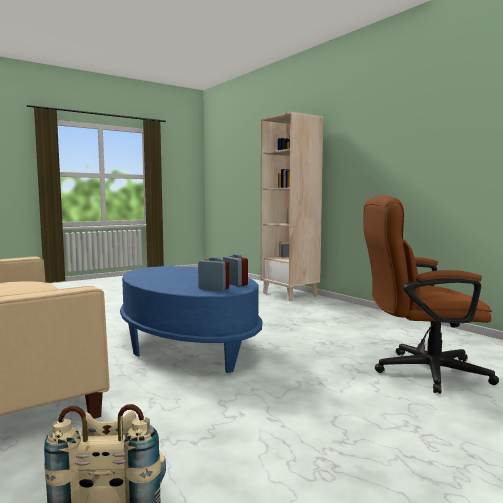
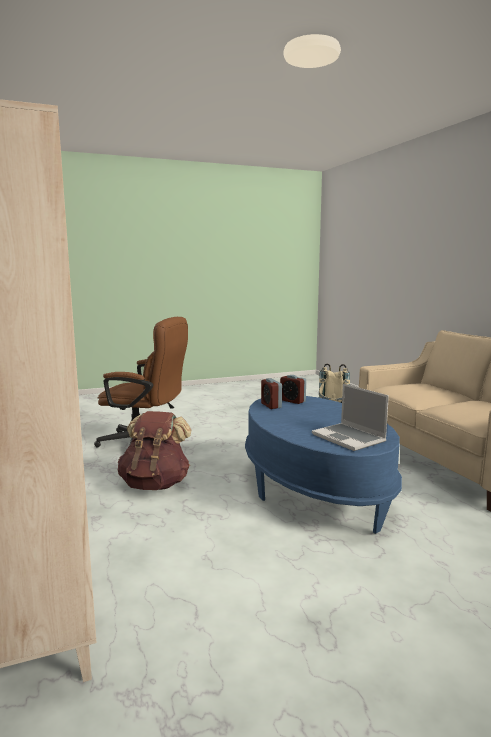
camera: 165 degrees left, 5 degrees up
none -> brown backpack [118,411,191,490]
none -> laptop [312,384,389,451]

